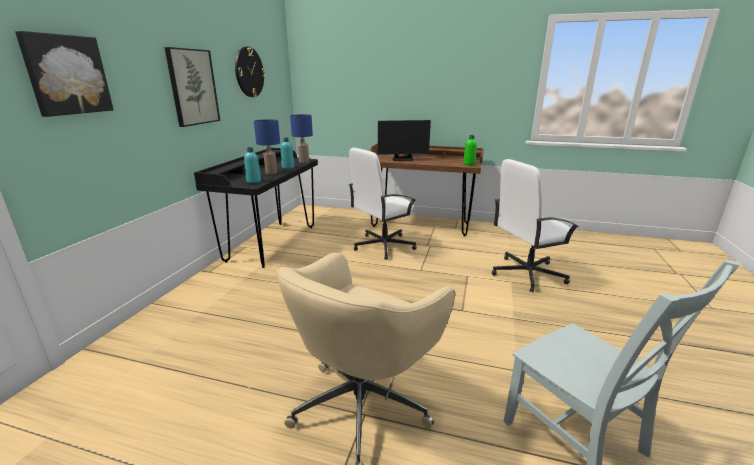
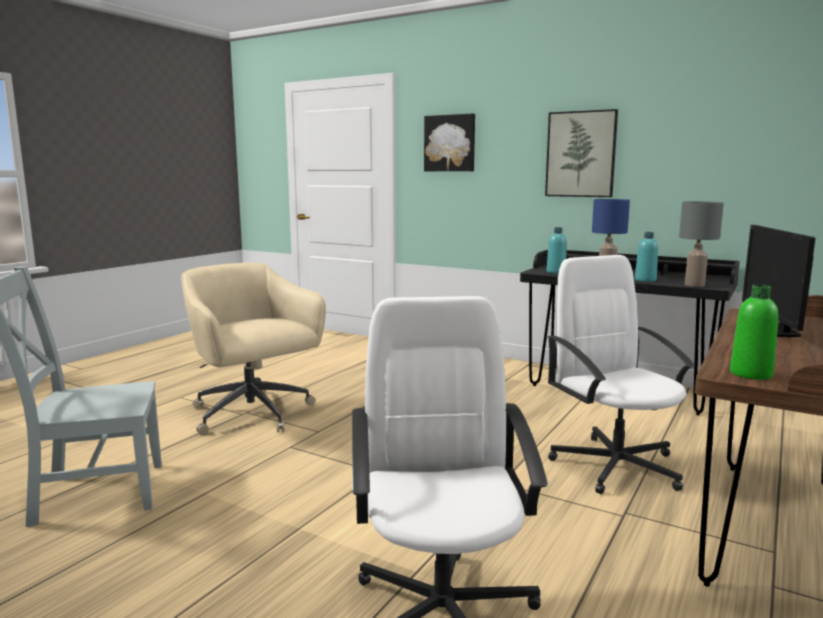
camera: 105 degrees right, 10 degrees down
wall clock [235,47,265,97] -> none
blue table lamp [290,114,313,163] -> grey table lamp [679,201,724,287]

